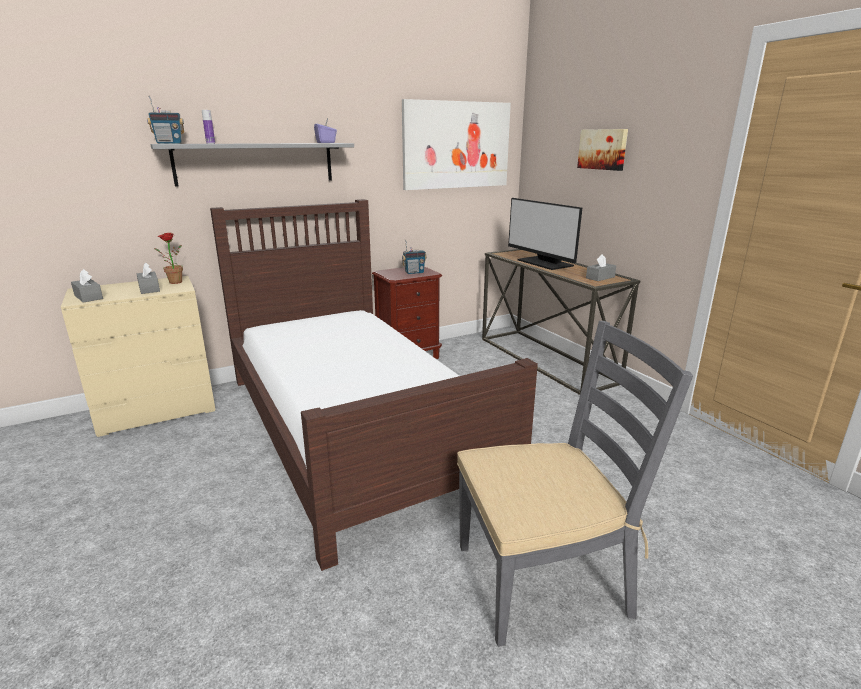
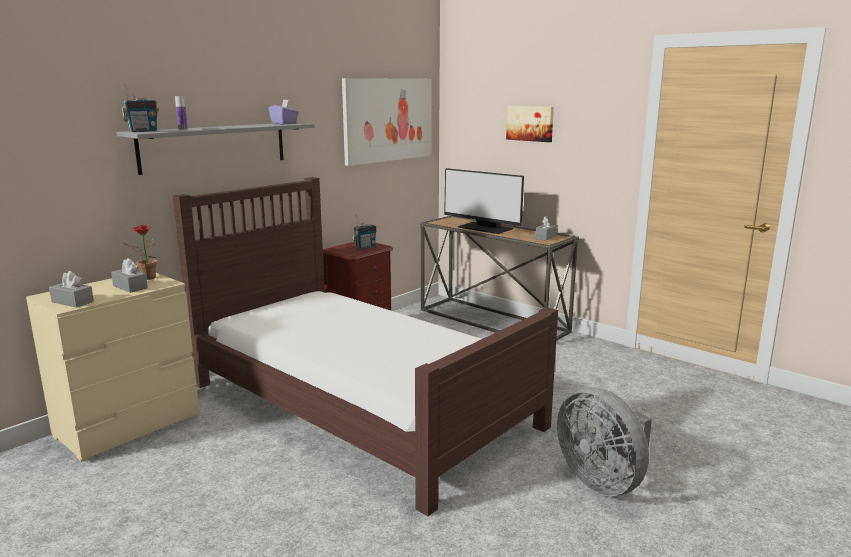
camera: 20 degrees left, 5 degrees down
grey chair [457,321,693,647] -> grey fan [557,387,652,496]

